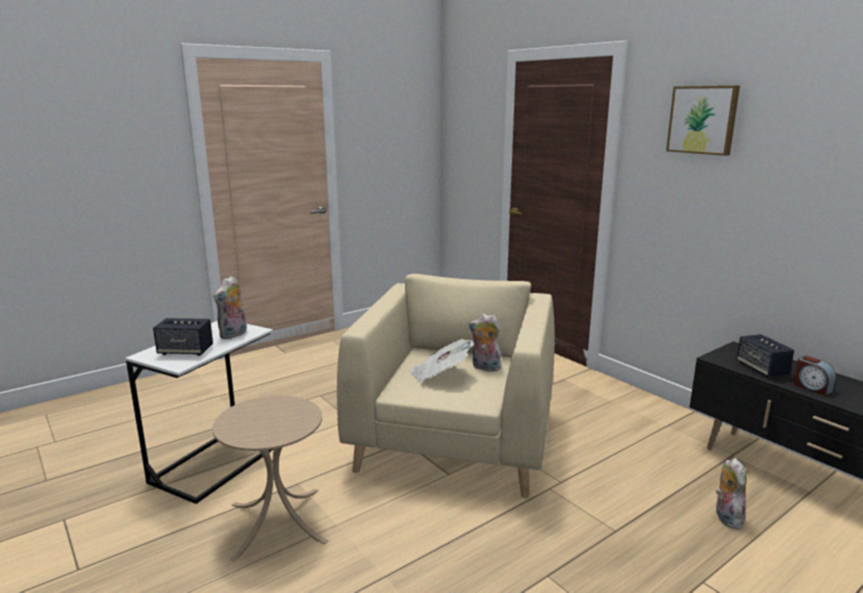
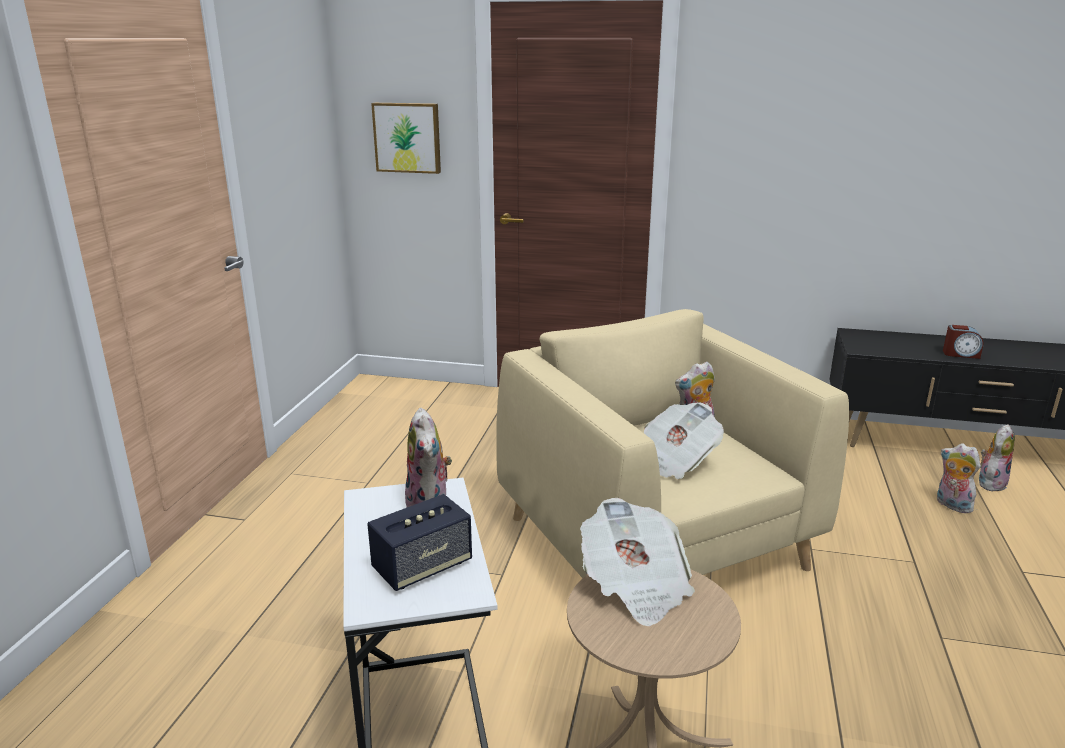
camera: 40 degrees left, 5 degrees up
picture [666,86,740,156] -> picture moved to [371,103,441,174]
speaker [737,334,794,377] -> none
none -> newspaper [580,498,695,627]
none -> plush toy [979,424,1015,491]

